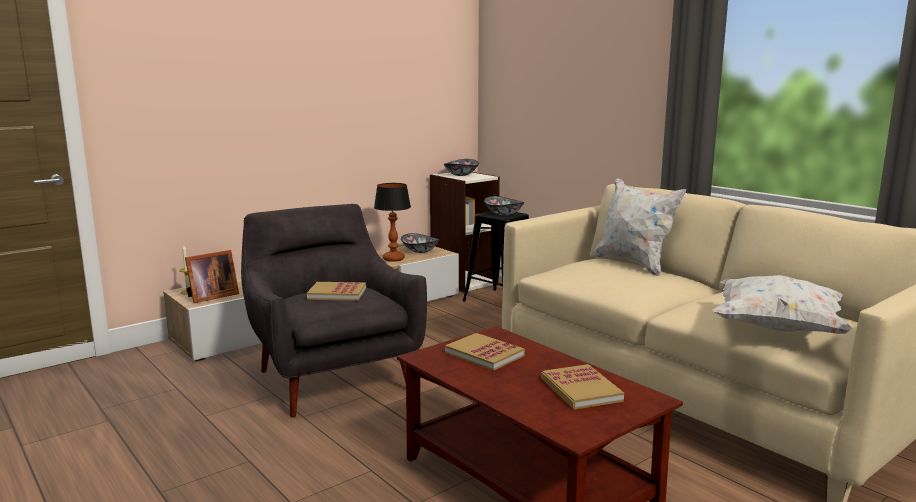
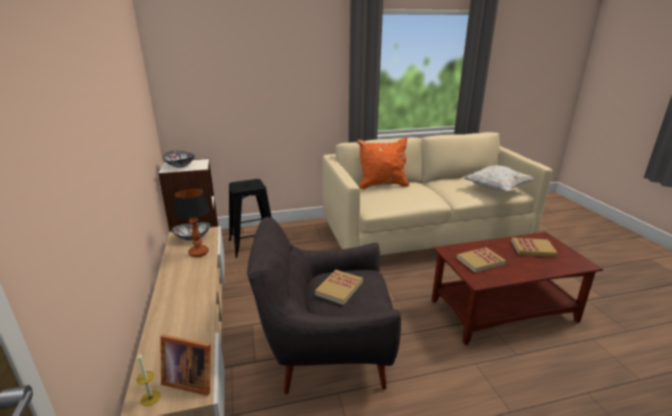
camera: 65 degrees left, 10 degrees up
picture frame [185,250,239,303] -> picture frame turned 120 degrees clockwise [160,334,211,396]
bowl [484,196,525,216] -> none
white pillow [593,178,686,276] -> orange pillow [357,137,409,189]

